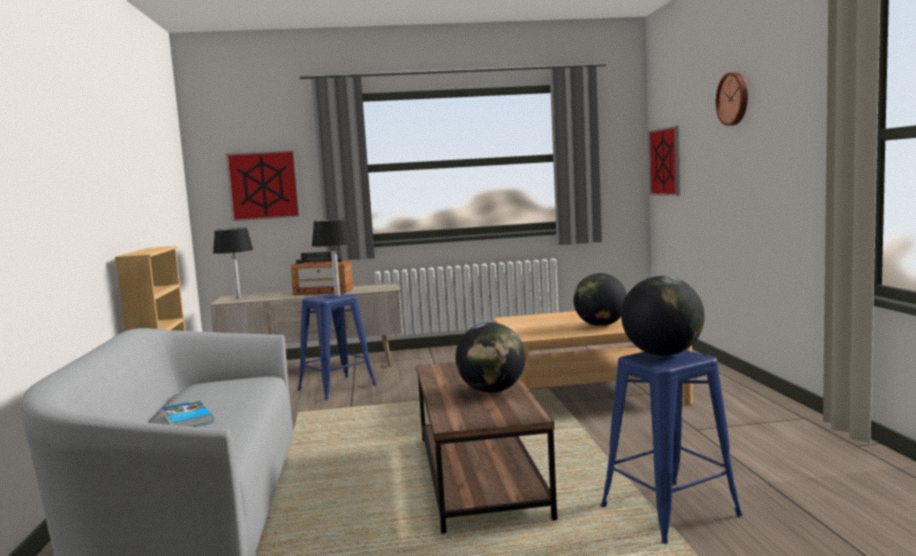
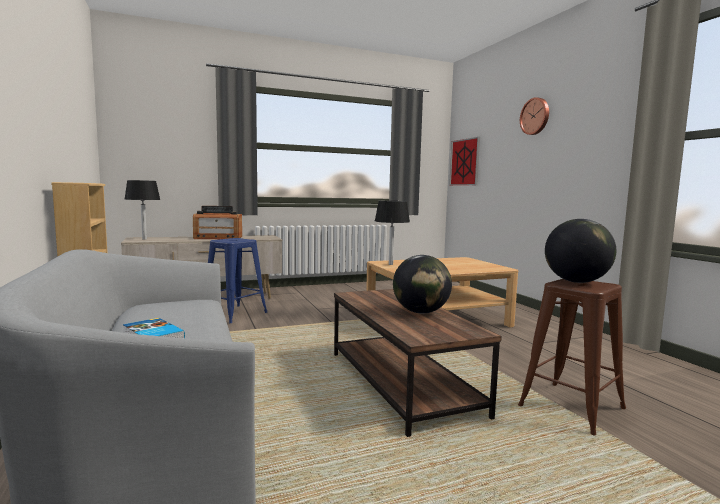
camera: 15 degrees left, 0 degrees up
picture [226,150,300,221] -> none
black table lamp [312,218,354,296] -> black table lamp moved to [375,201,410,265]
globe [573,273,627,326] -> none
blue stool [601,350,743,544] -> brown stool [518,279,626,435]

